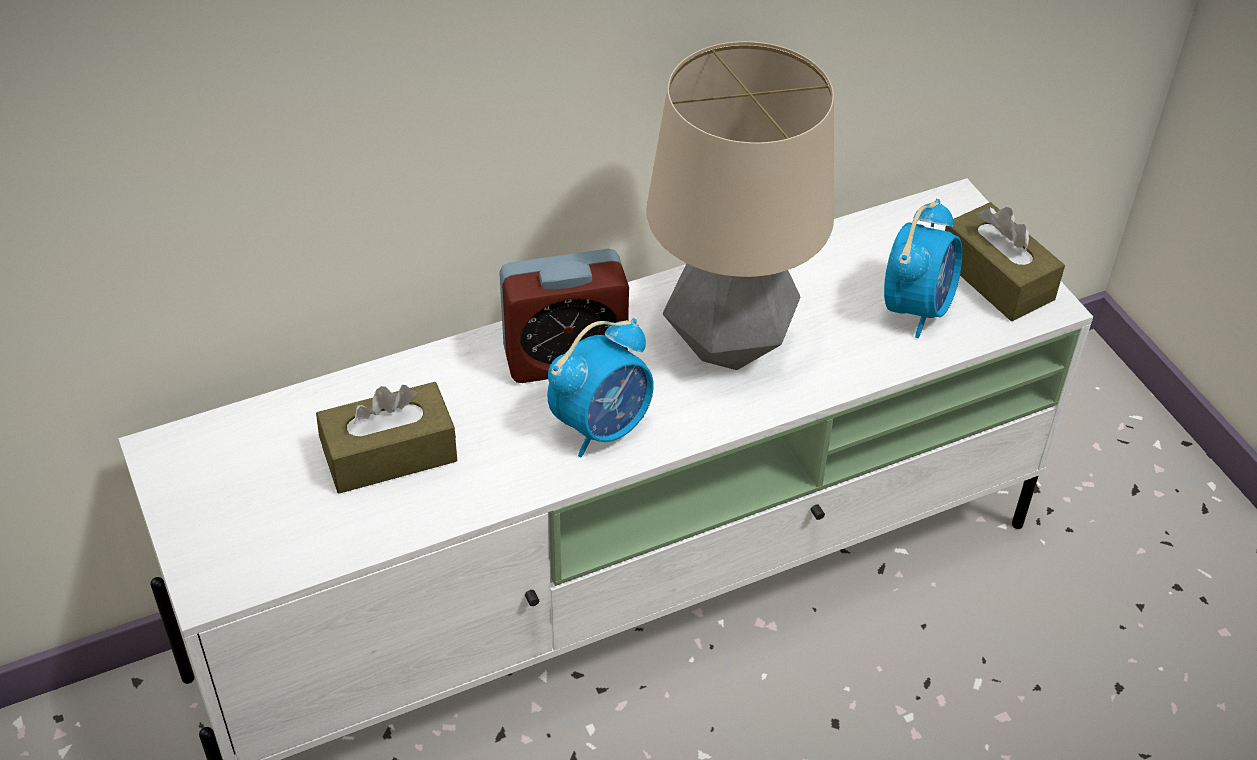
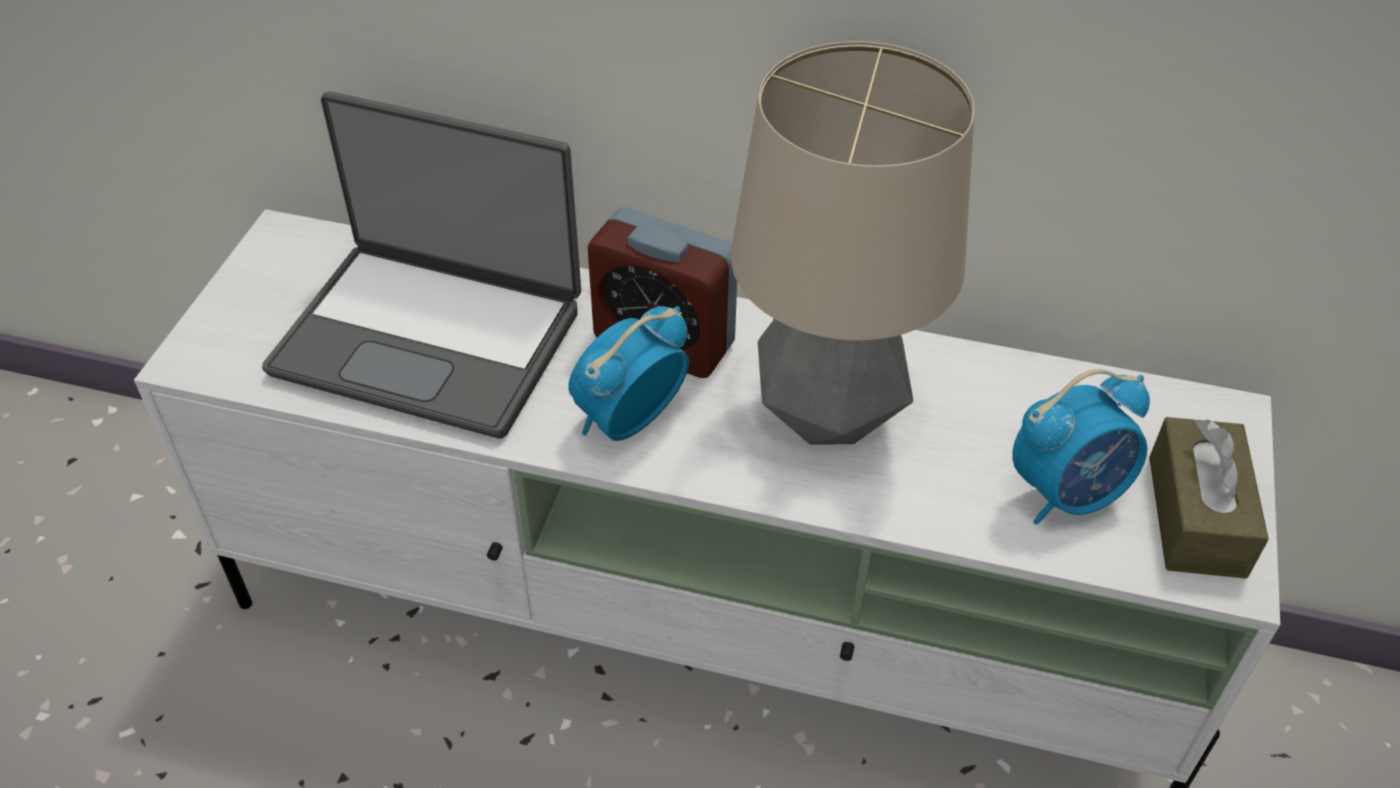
camera: 40 degrees right, 0 degrees up
brown tissue box [316,382,457,494] -> laptop [262,91,581,438]
alarm clock [547,318,654,457] -> alarm clock turned 135 degrees clockwise [568,306,689,441]

